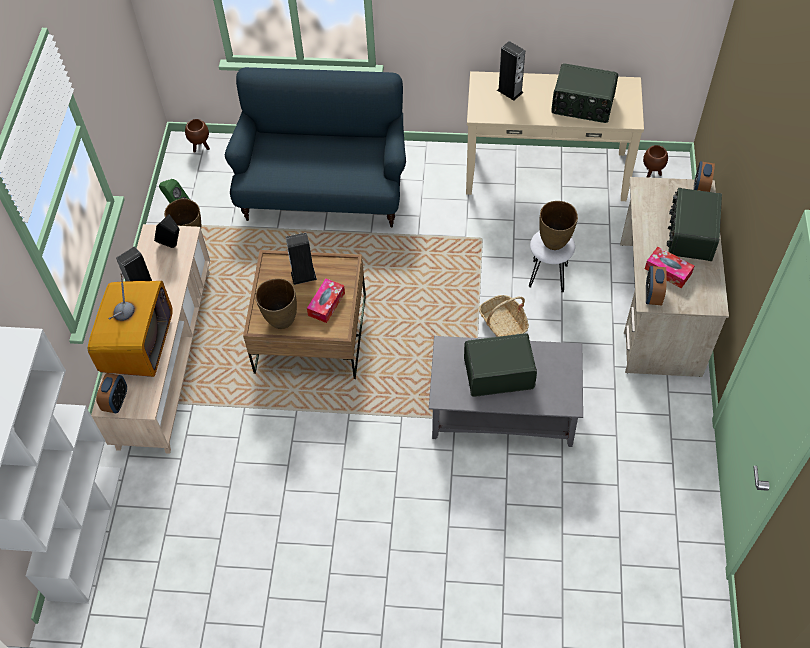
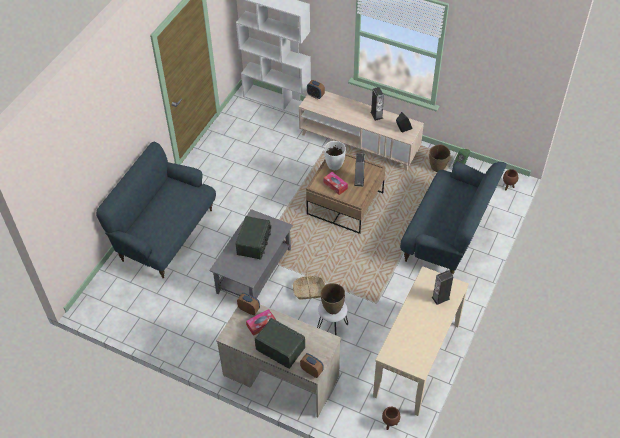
camera: 110 degrees right, 5 degrees down
television [88,273,173,377] -> none
brown vase [255,279,297,329] -> white vase [324,141,346,170]
radio [551,63,618,123] -> none
none -> blue sofa [96,142,216,279]

